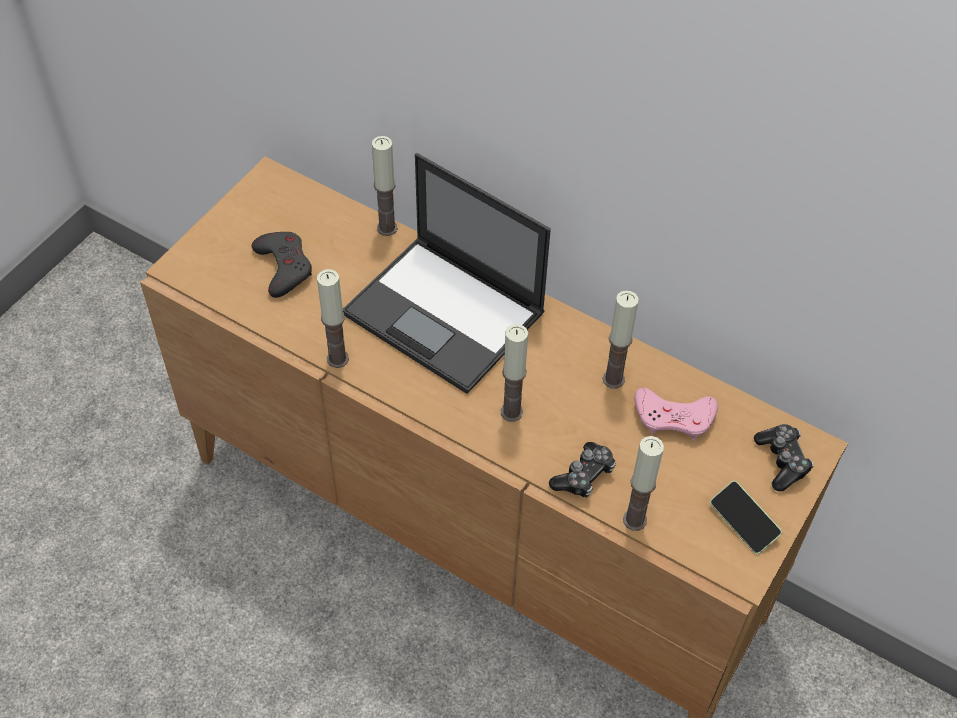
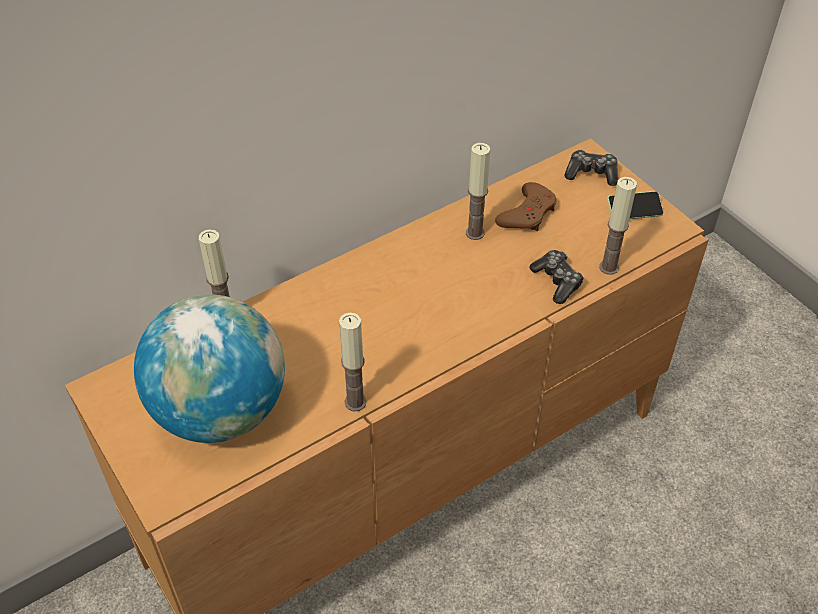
camera: 65 degrees left, 5 degrees down
grey game controller [252,232,312,298] -> globe [134,294,285,443]
laptop [343,153,551,394] -> none
candle [501,324,528,422] -> none
pink game controller [634,388,718,441] -> brown game controller [495,182,557,231]

